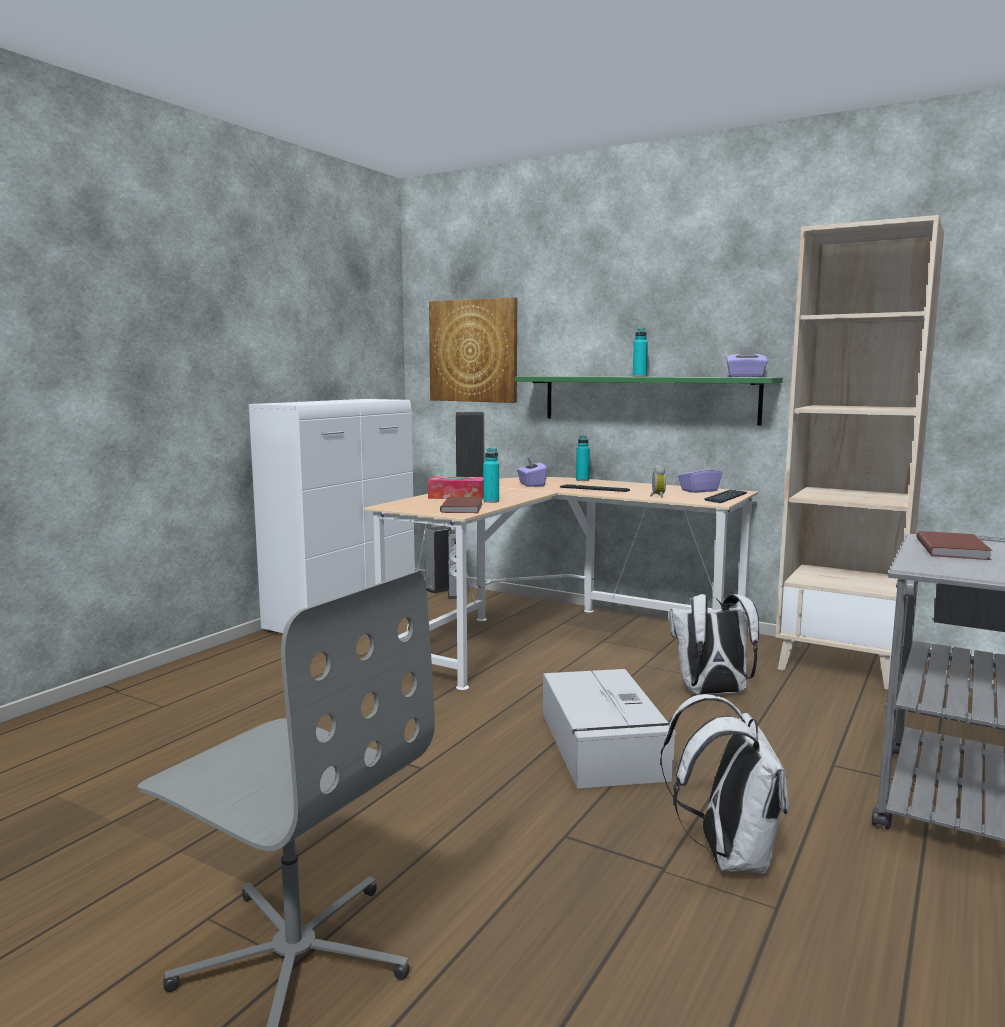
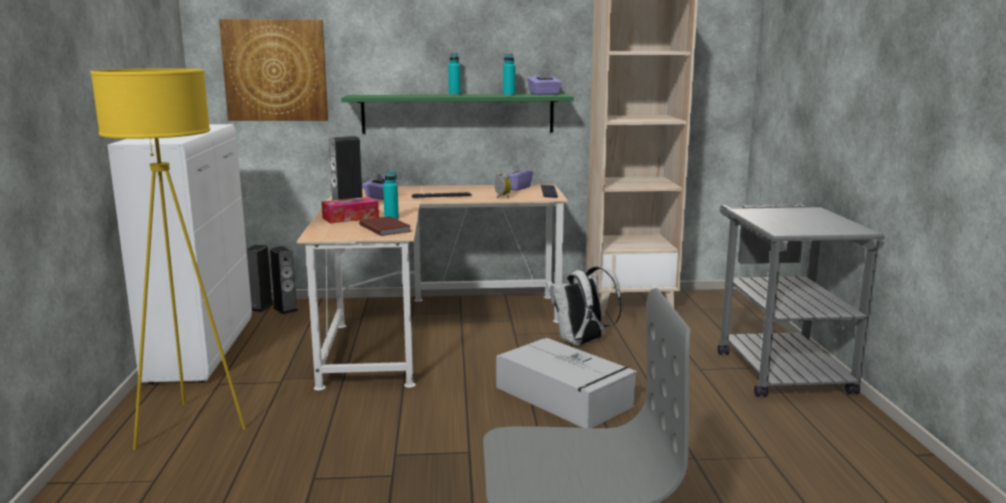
camera: 35 degrees left, 5 degrees up
turquoise bottle [576,435,590,481] -> turquoise bottle moved to [503,54,515,96]
white backpack [660,694,789,874] -> none
brown book [916,531,993,560] -> none
none -> yellow floor lamp [90,68,246,450]

